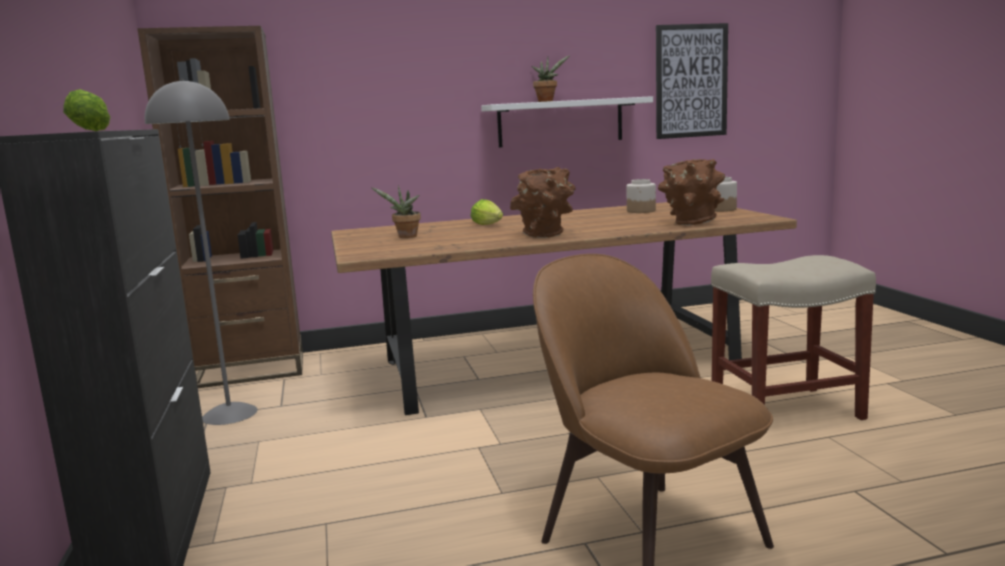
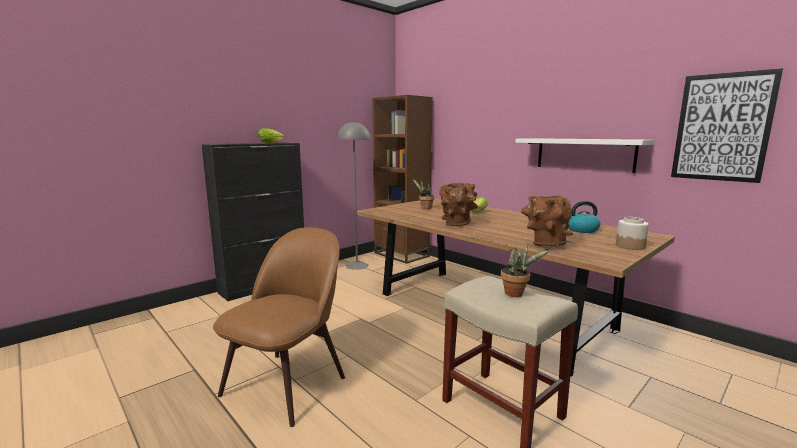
camera: 60 degrees right, 0 degrees up
potted plant [531,55,570,102] -> potted plant moved to [501,244,550,297]
jar [626,179,656,213] -> kettle [568,201,600,233]

